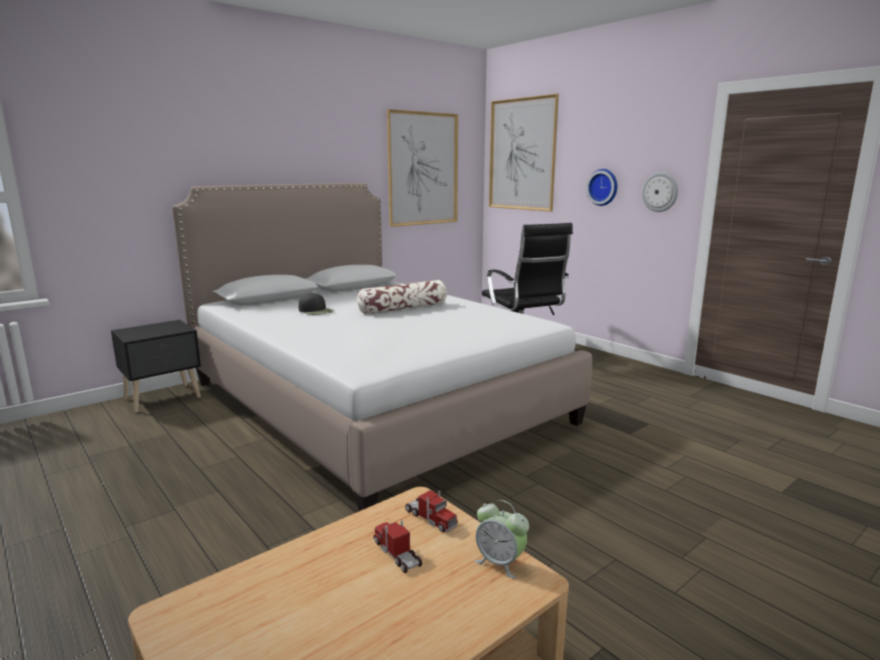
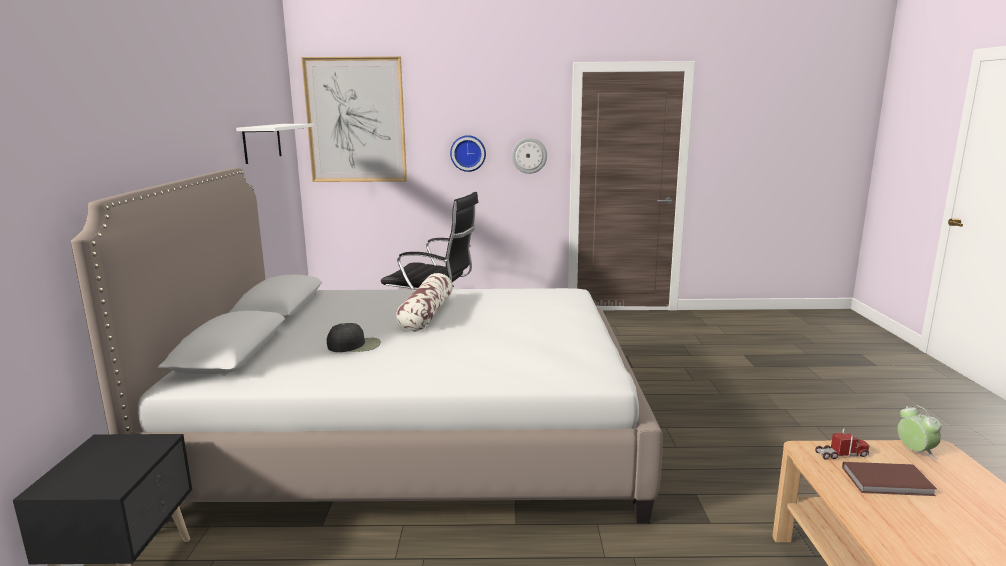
camera: 50 degrees left, 0 degrees up
toy truck [373,520,422,573] -> brown book [842,462,937,496]
picture [387,109,458,227] -> white shelf [236,124,314,164]
alarm clock [474,500,529,579] -> alarm clock turned 90 degrees counterclockwise [898,405,941,459]

